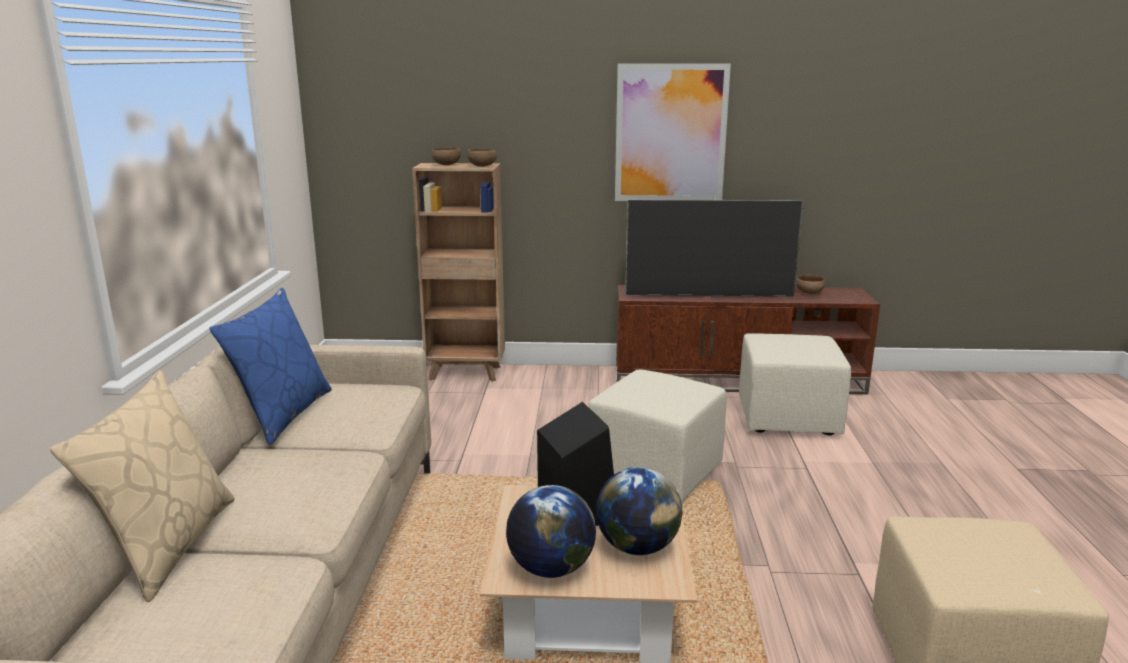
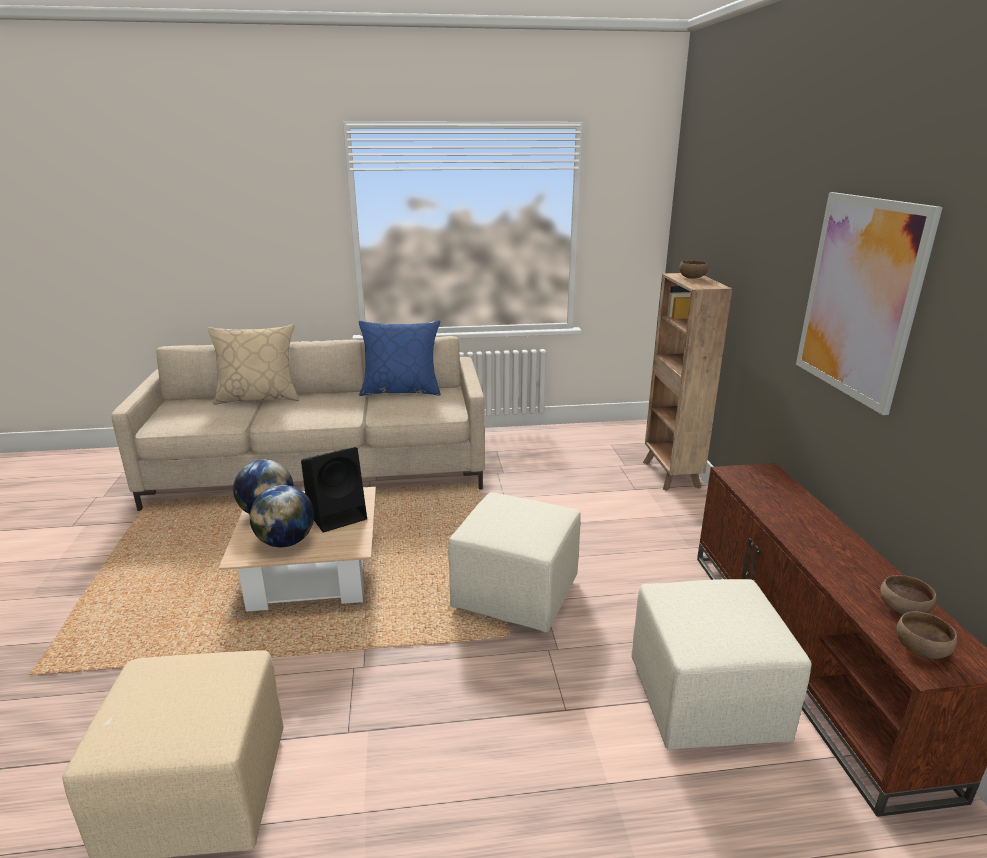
camera: 80 degrees right, 5 degrees up
brown bowl [468,149,497,167] -> brown bowl moved to [896,611,957,659]
television [625,198,803,297] -> none

